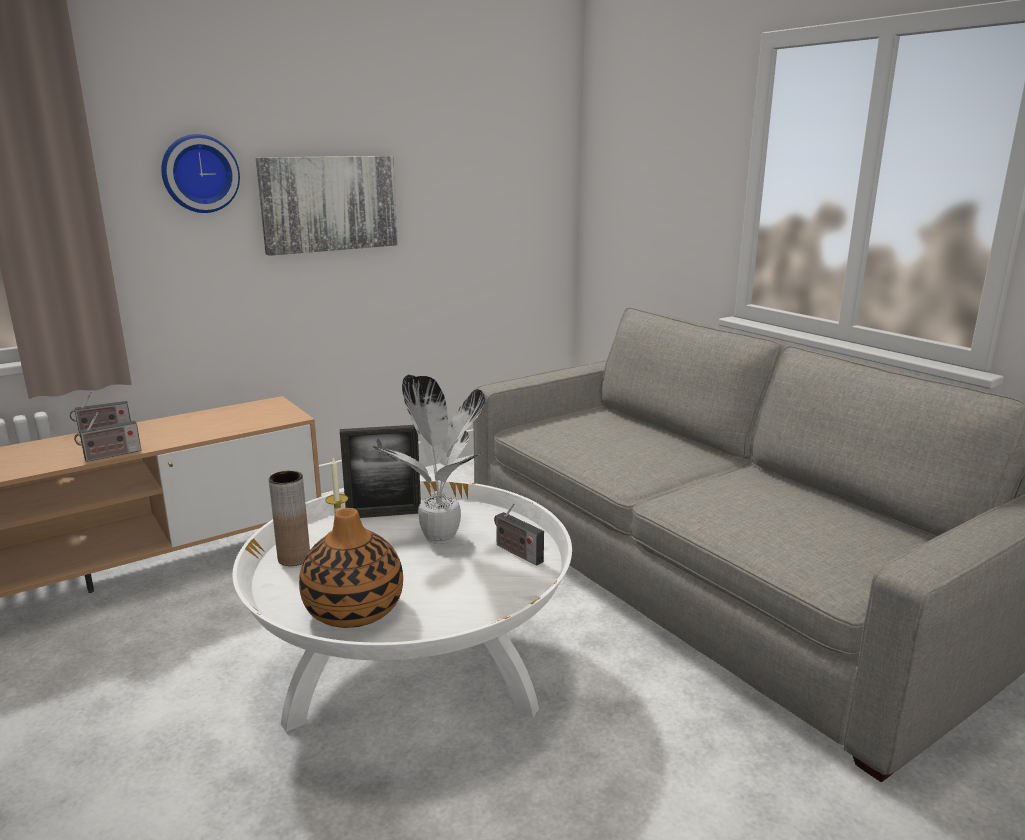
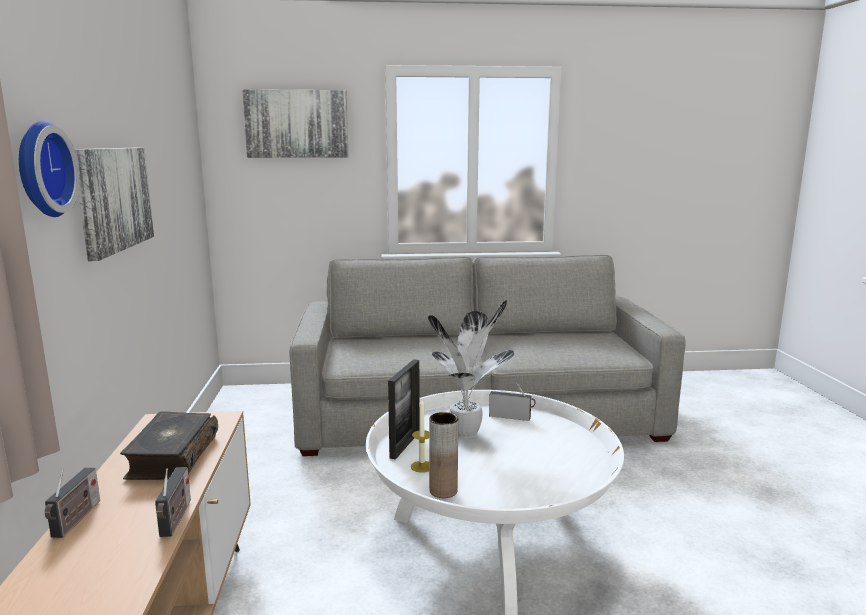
camera: 60 degrees left, 5 degrees down
vase [299,508,403,628] -> none
radio [494,503,544,566] -> radio turned 150 degrees counterclockwise [489,383,536,421]
none -> book [120,411,218,480]
none -> picture [242,89,349,158]

